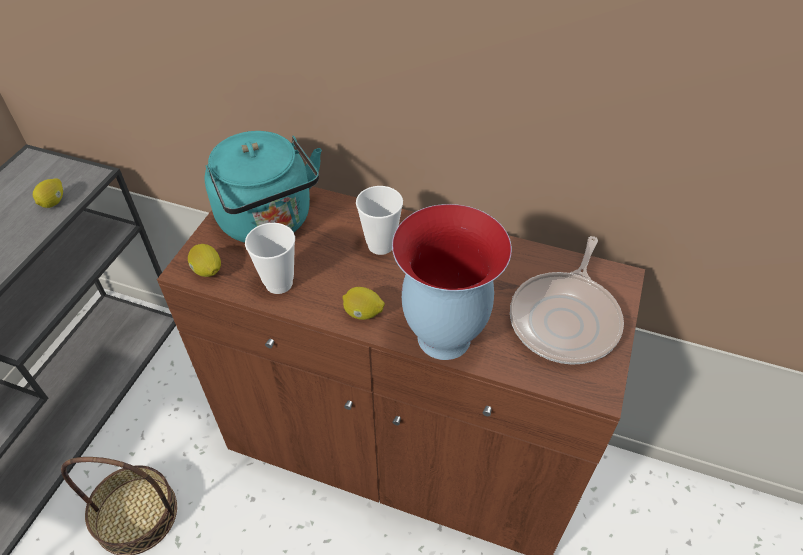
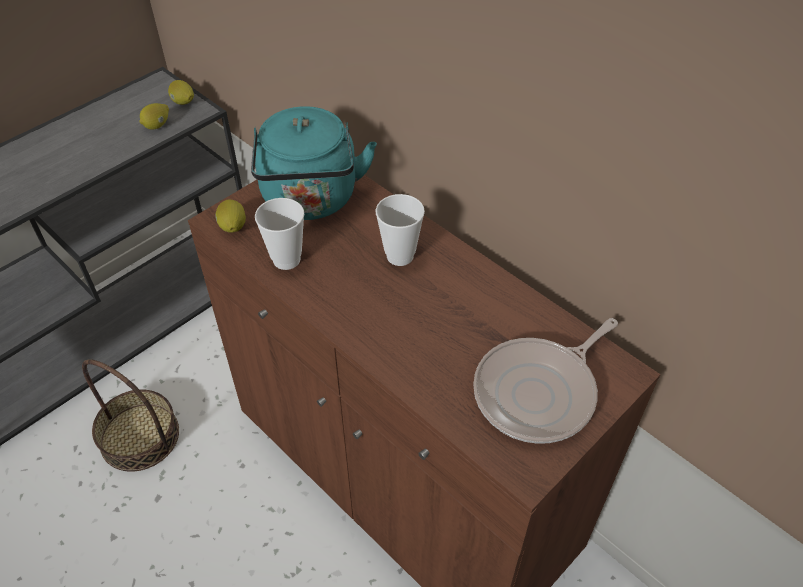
camera: 25 degrees right, 0 degrees up
lemon [343,287,385,320] -> lemon moved to [168,80,194,105]
vase [392,204,512,360] -> none

